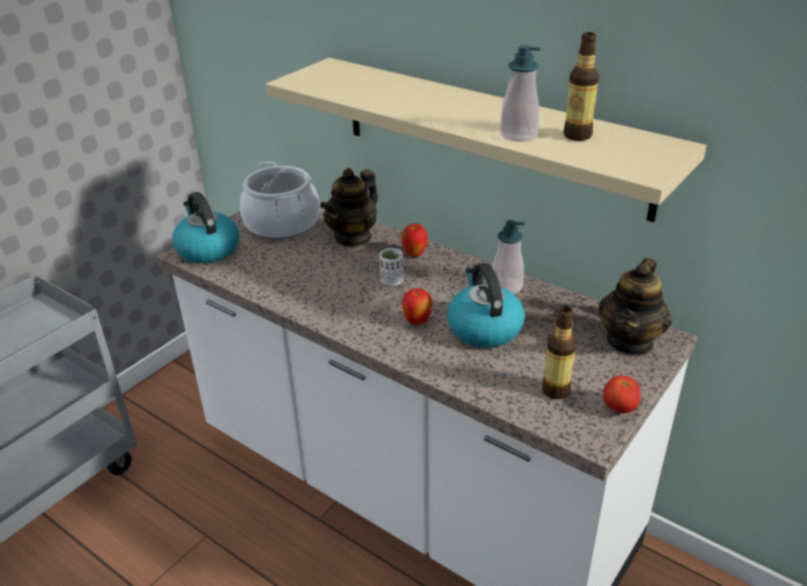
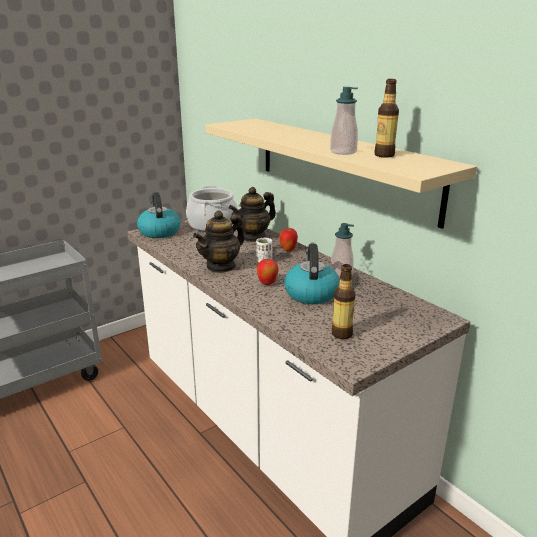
camera: 15 degrees right, 10 degrees down
teapot [599,258,672,356] -> teapot moved to [193,210,245,273]
tomato [603,376,641,413] -> none

